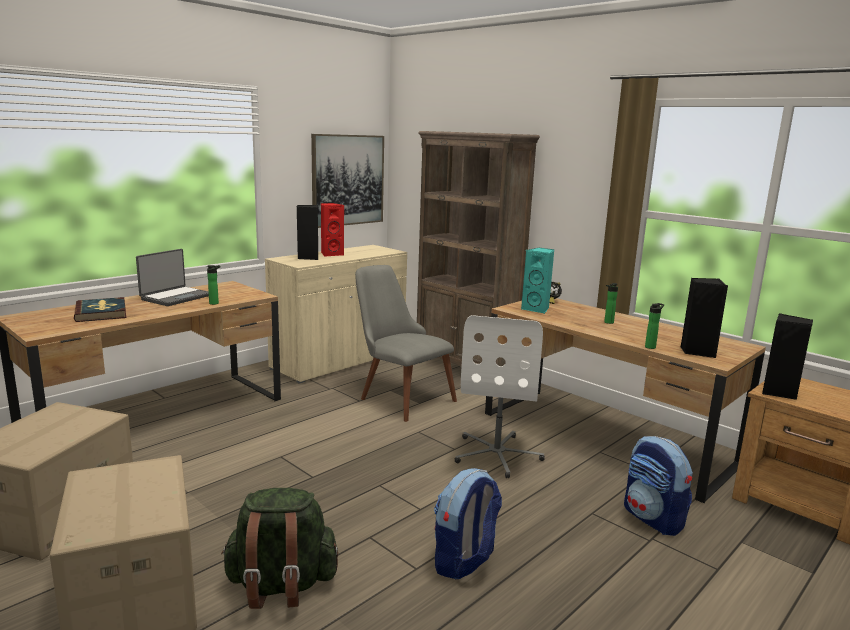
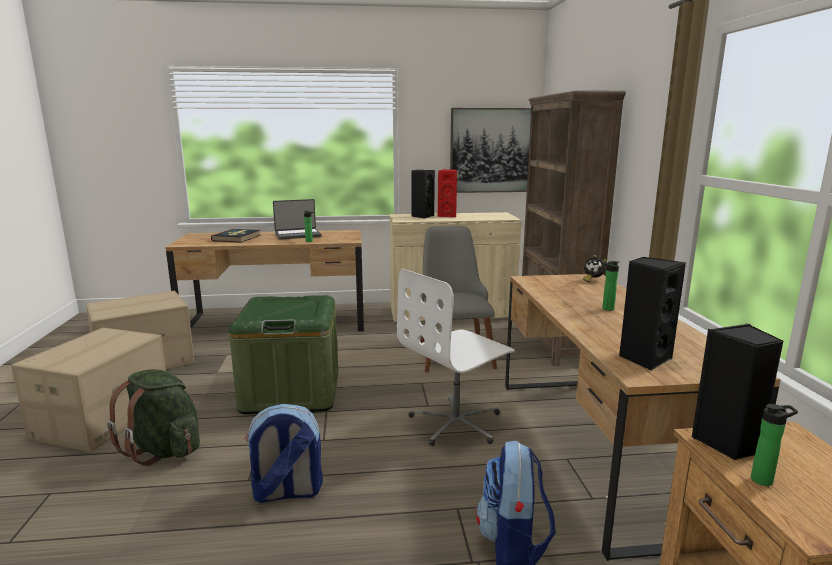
camera: 40 degrees right, 0 degrees up
turquoise speaker [521,247,554,313] -> none
bottle [645,303,664,349] -> bottle moved to [751,404,798,486]
none -> green storage box [229,295,338,414]

